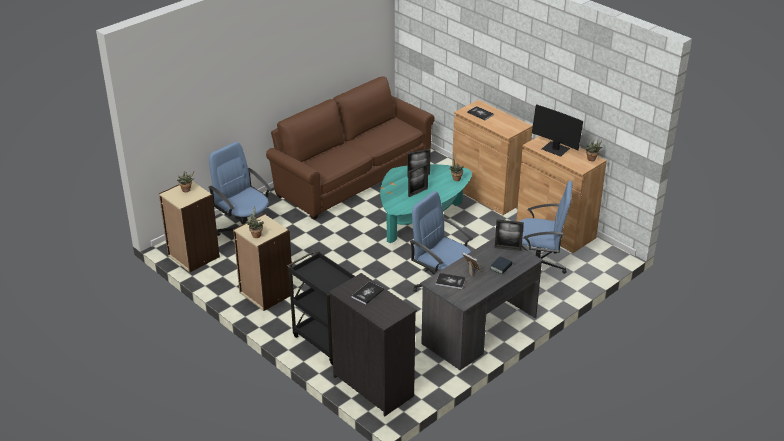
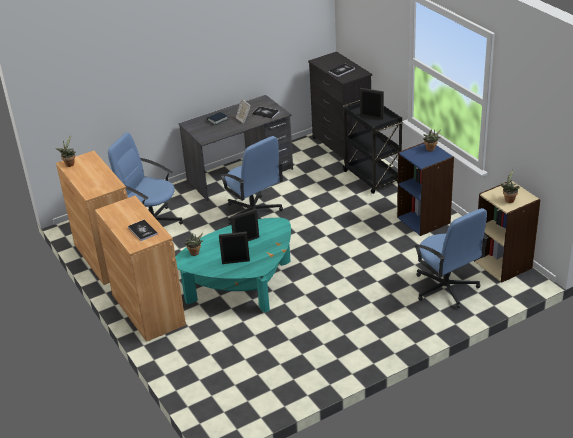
camera: 165 degrees left, 0 degrees up
beige bookcase [233,214,294,311] -> blue bookcase [397,143,454,236]
brown sofa [266,76,435,220] -> none
picture frame [495,219,524,251] -> picture frame moved to [360,88,384,119]
monitor [532,104,583,157] -> none

